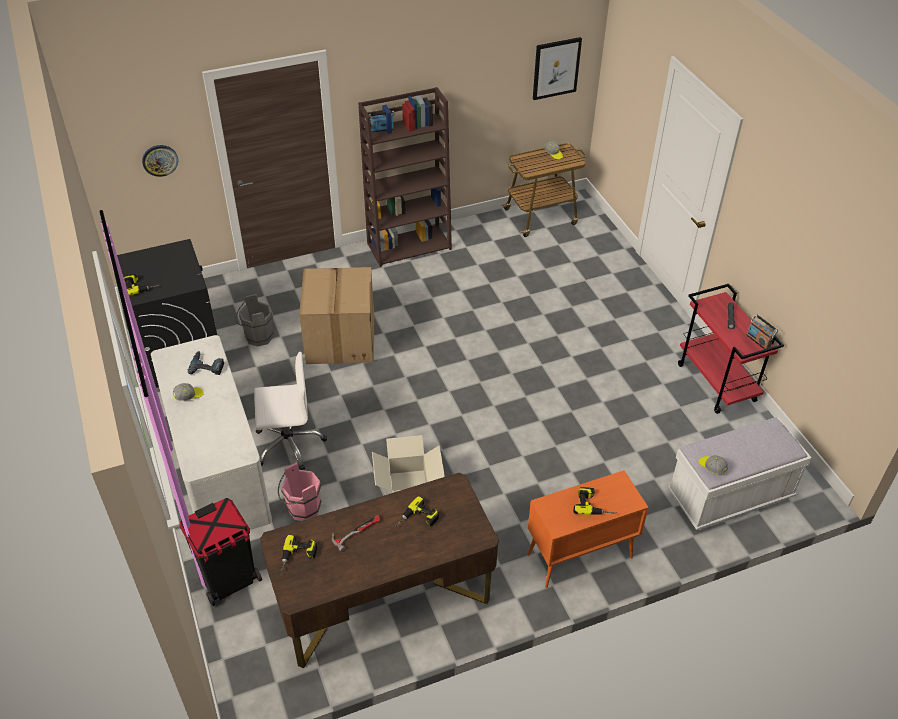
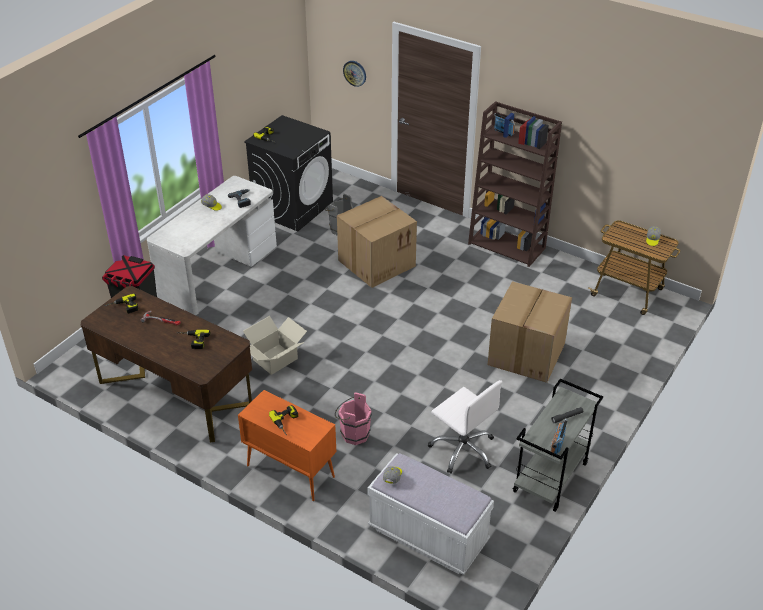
camera: 55 degrees right, 5 degrees down
white office chair [254,352,327,470] -> white office chair moved to [428,380,502,474]
pink bucket [278,463,321,521] -> pink bucket moved to [335,392,372,445]
picture [533,37,582,100] -> none
red cart [678,284,784,414] -> grey cart [513,379,603,512]
none -> cardboard box [488,281,572,383]

